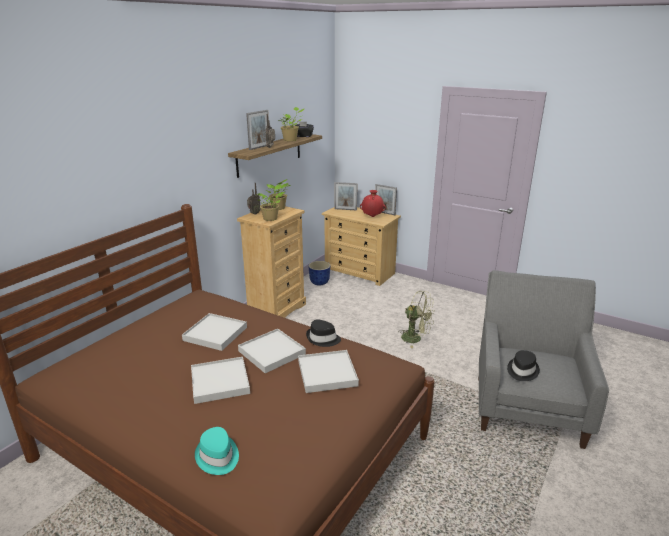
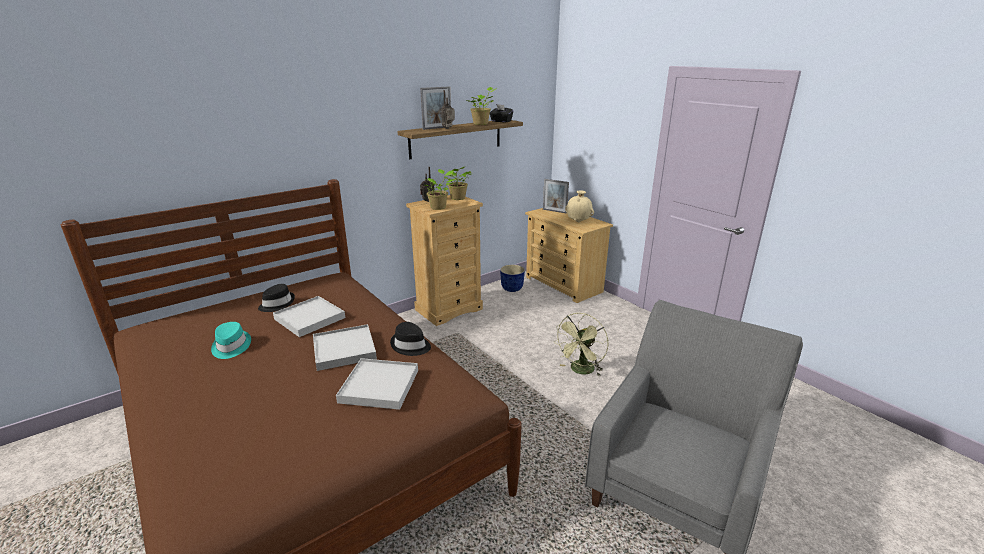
camera: 20 degrees right, 0 degrees up
white tray [191,357,250,404] -> none
turquoise hat [195,427,239,475] -> turquoise hat moved to [211,322,251,359]
red vase [360,190,386,217] -> beige vase [565,190,594,222]
picture frame [375,184,397,215] -> none
green fan [399,291,435,348] -> green fan turned 75 degrees clockwise [554,313,608,376]
black hat [507,350,540,381] -> black hat moved to [258,284,295,312]

